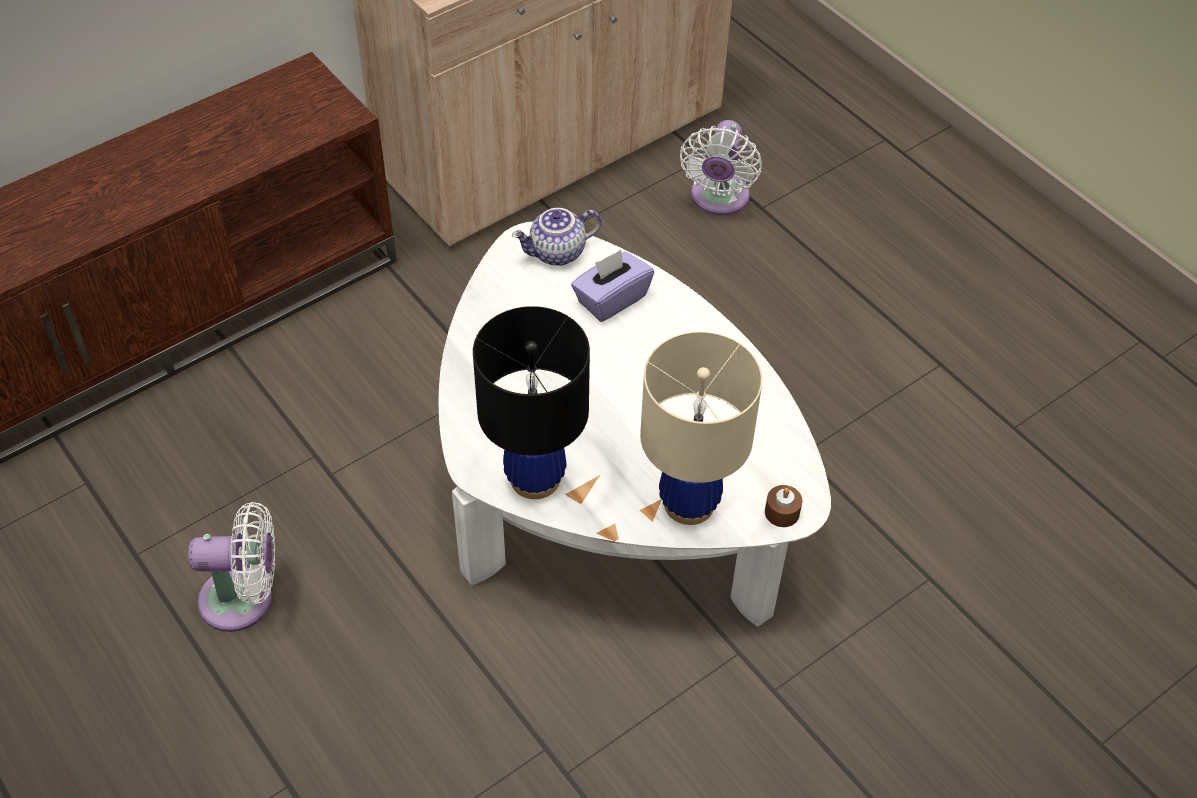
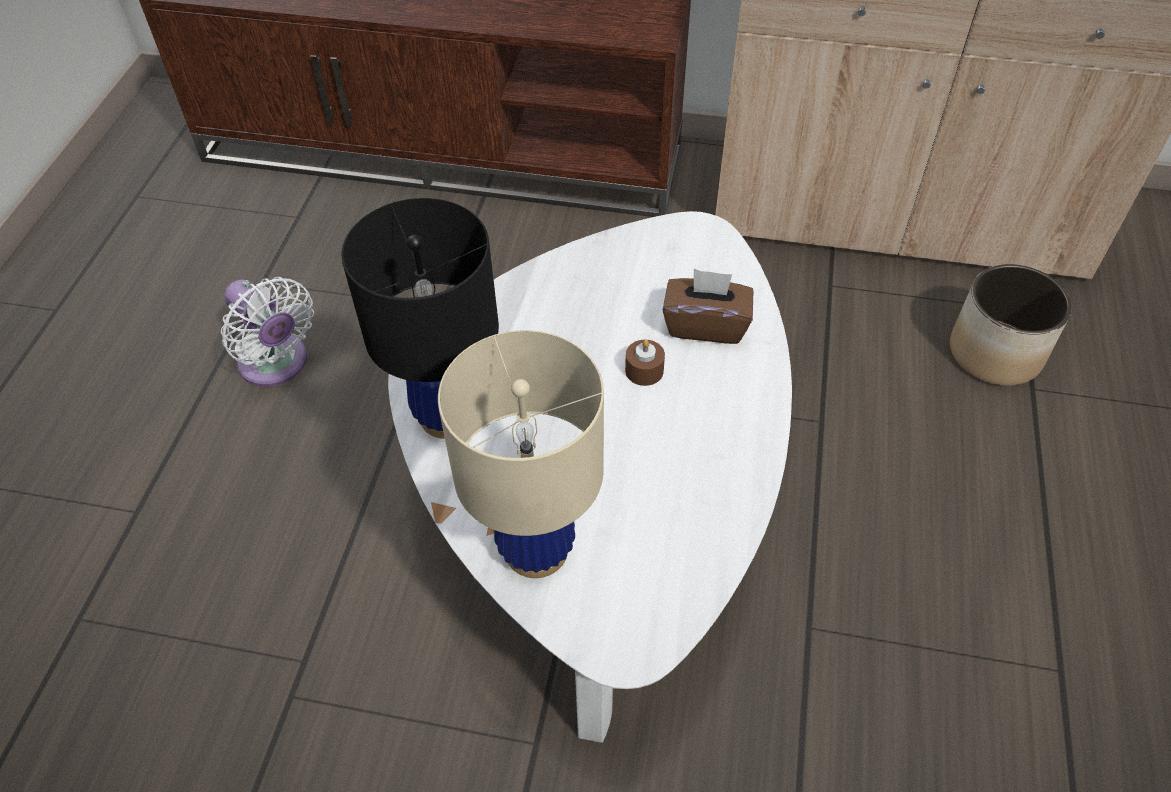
camera: 50 degrees right, 0 degrees up
teapot [512,208,602,266] -> none
purple tissue box [571,250,654,322] -> brown tissue box [663,269,753,344]
white fan [680,120,762,216] -> planter [950,264,1072,386]
brown candle [765,485,802,527] -> brown candle moved to [625,340,665,386]

